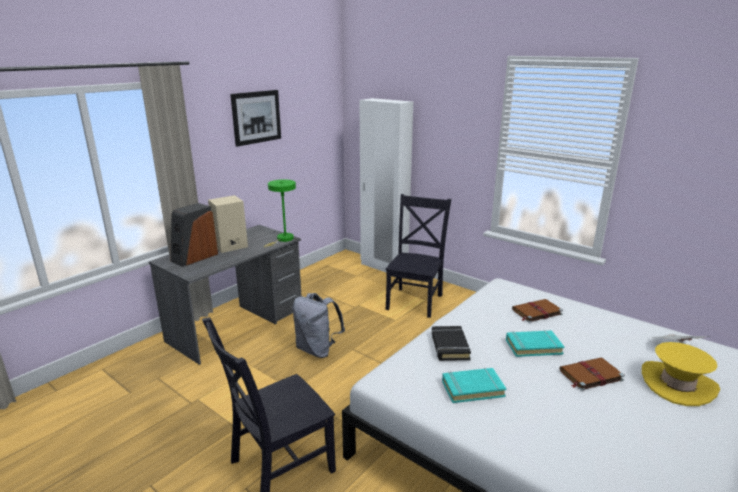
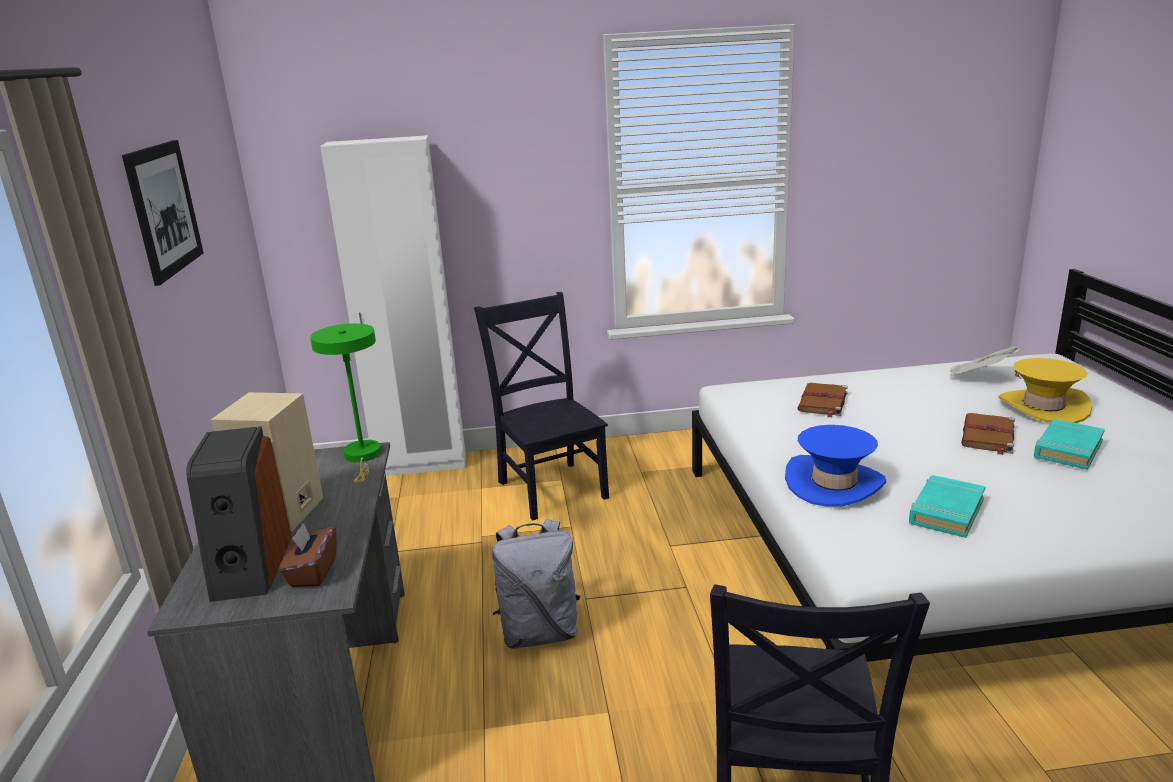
camera: 45 degrees left, 0 degrees up
black book [432,326,471,361] -> blue hat [785,425,886,507]
turquoise book [506,330,564,357] -> turquoise book moved to [1034,419,1105,470]
none -> brown tissue box [279,523,337,587]

